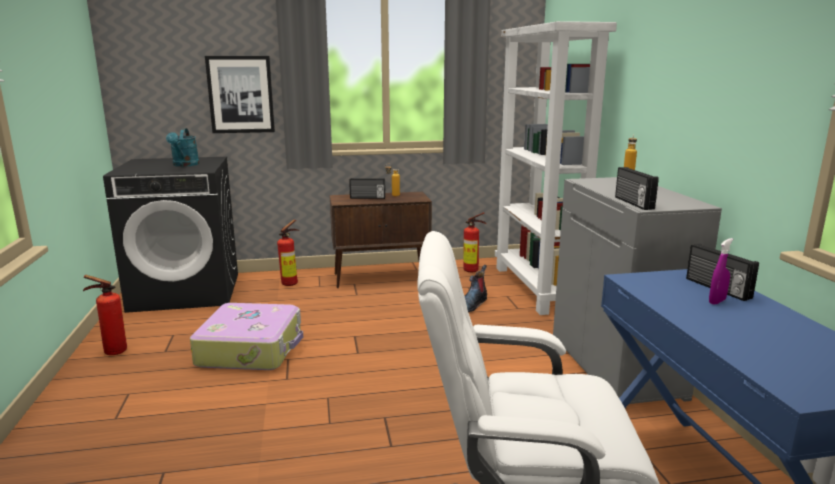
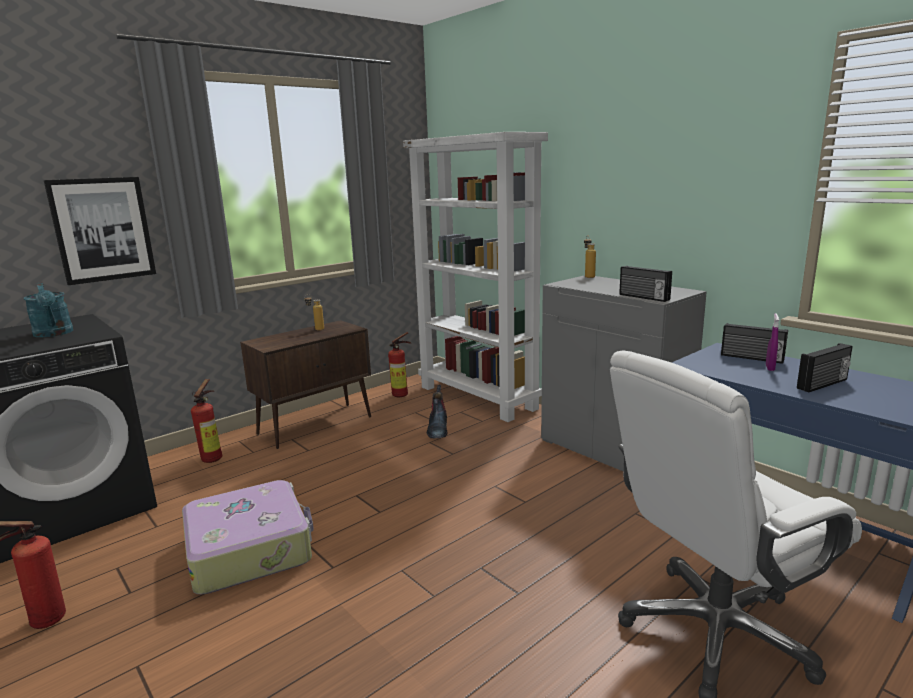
camera: 30 degrees left, 0 degrees up
radio [349,178,385,199] -> radio moved to [797,343,853,392]

